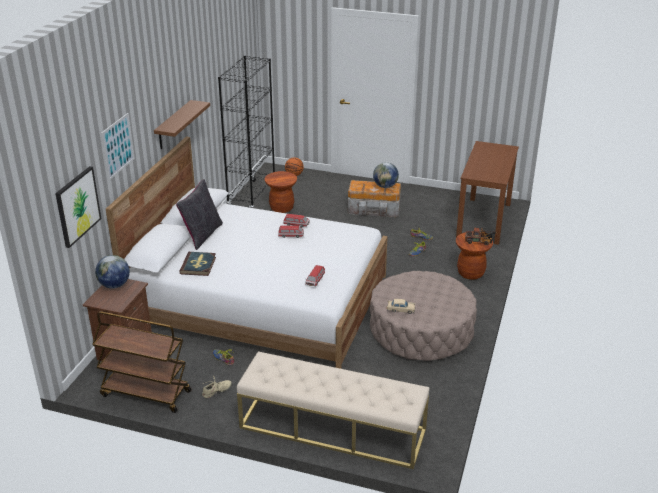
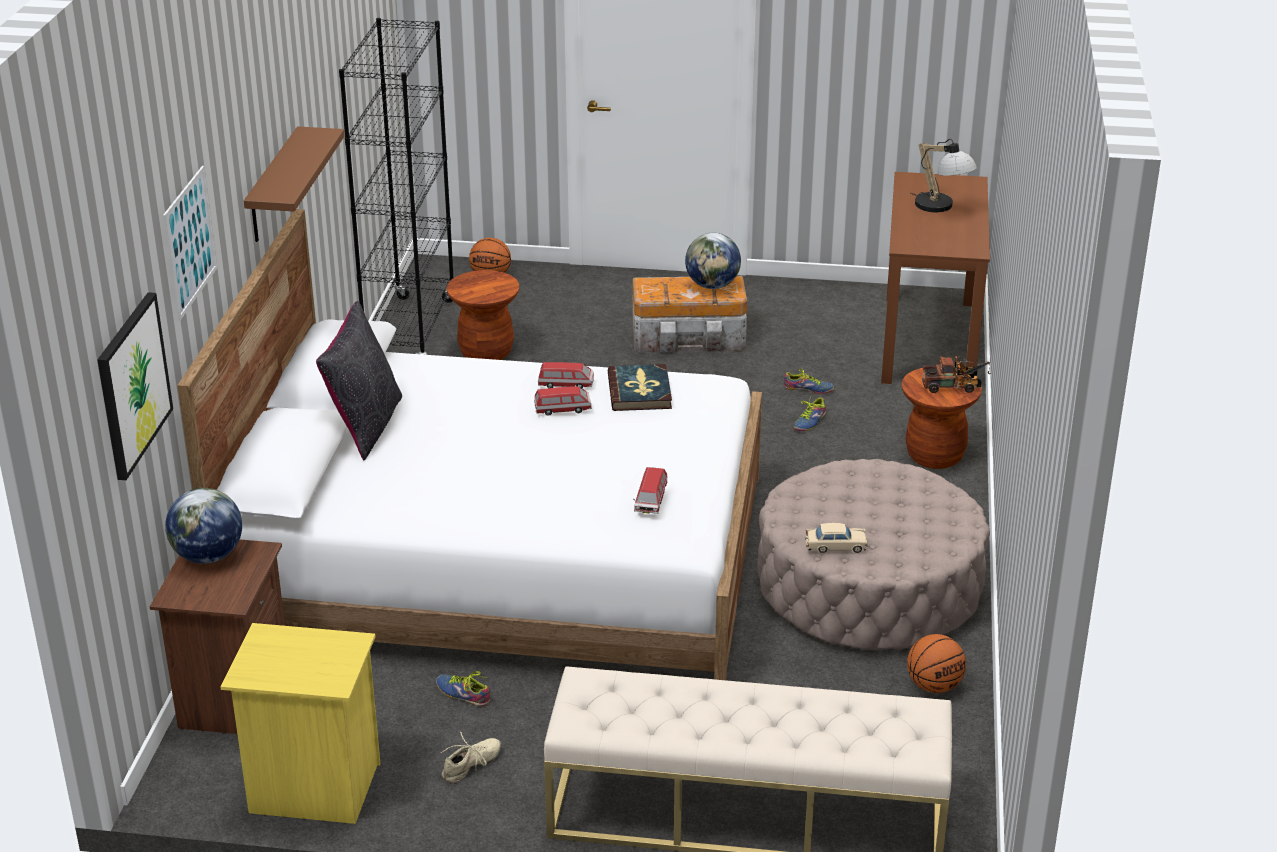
camera: 10 degrees left, 0 degrees up
brown cart [92,311,191,413] -> yellow nightstand [220,623,380,824]
book [179,252,216,276] -> book moved to [608,364,672,411]
none -> basketball [907,634,966,693]
none -> table lamp [910,139,977,212]

